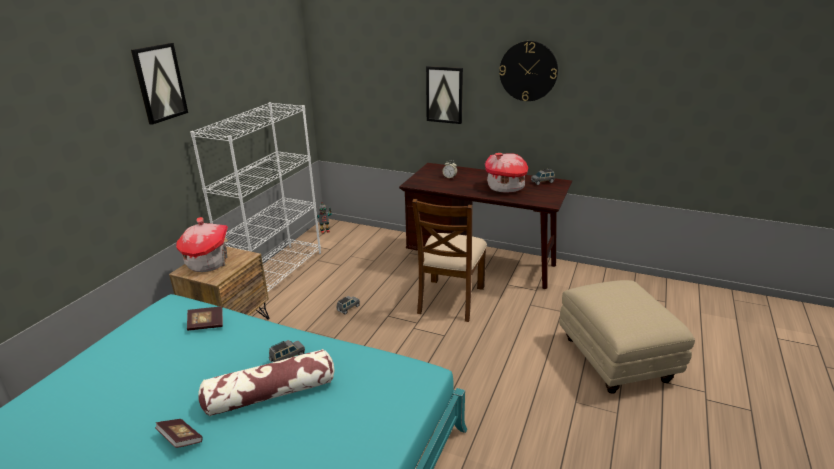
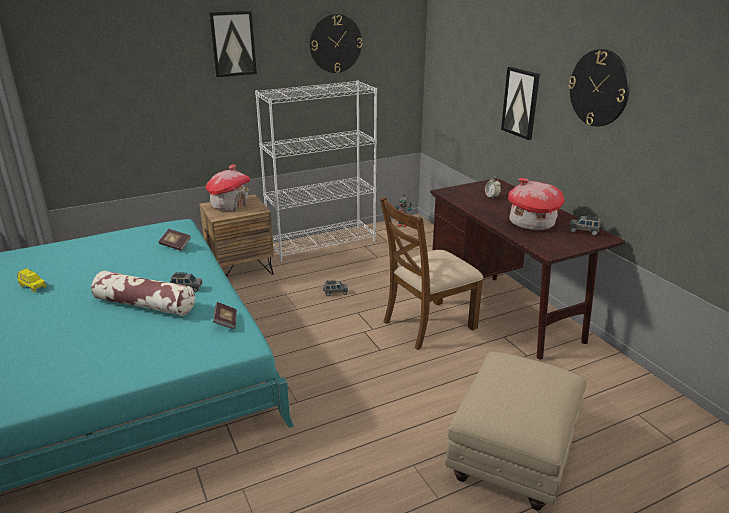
camera: 40 degrees right, 0 degrees up
book [155,419,203,448] -> book moved to [213,302,237,329]
none -> yellow toy car [17,268,46,293]
none -> wall clock [310,14,362,73]

